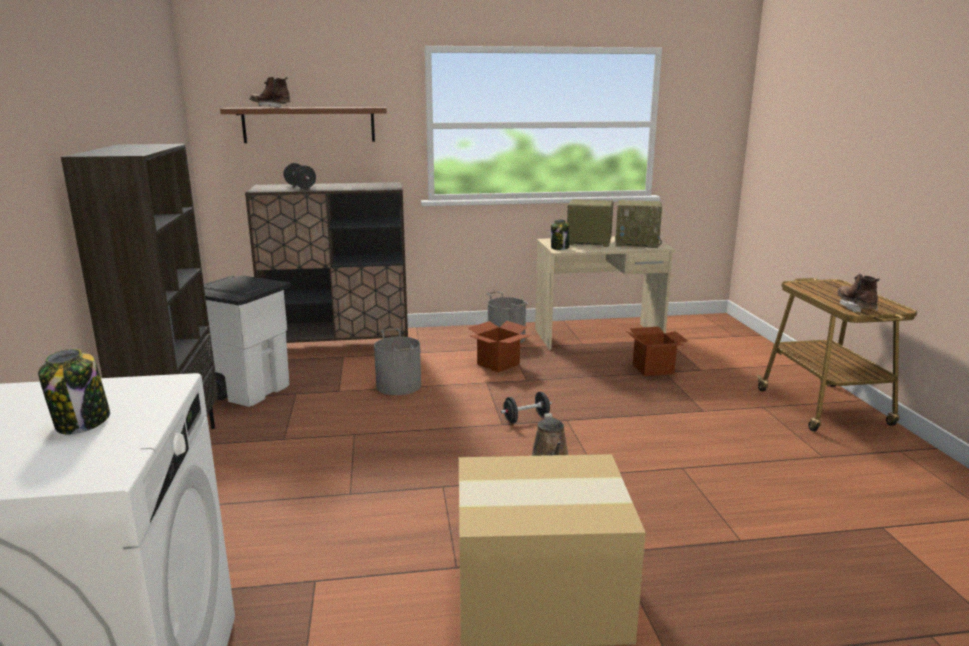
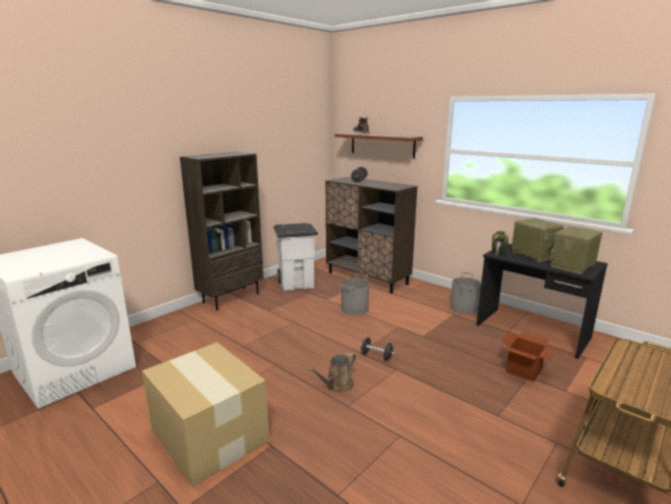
camera: 50 degrees right, 0 degrees up
jar [38,349,110,434] -> none
cardboard box [468,321,531,372] -> none
beige desk [535,236,675,350] -> black desk [477,243,608,359]
radio [615,200,662,248] -> radio turned 75 degrees clockwise [549,226,602,274]
brown boot [837,274,880,312] -> none

